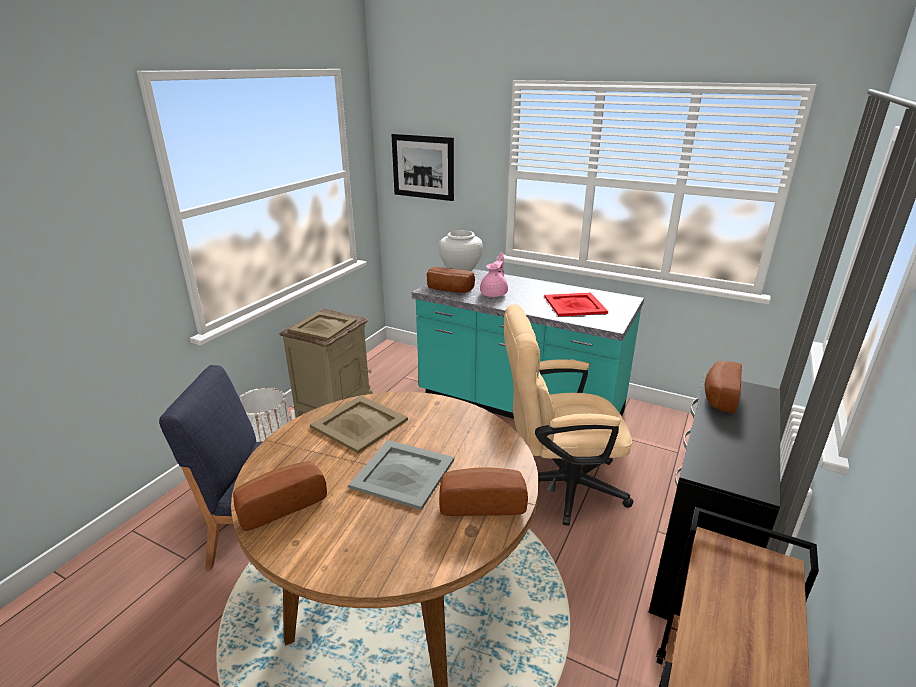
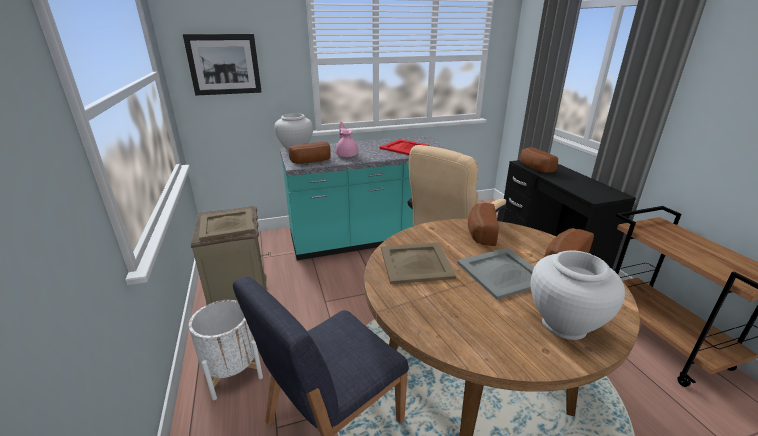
camera: 45 degrees left, 0 degrees up
bread [233,461,327,531] -> bread moved to [468,203,499,246]
none -> white vase [530,250,625,340]

